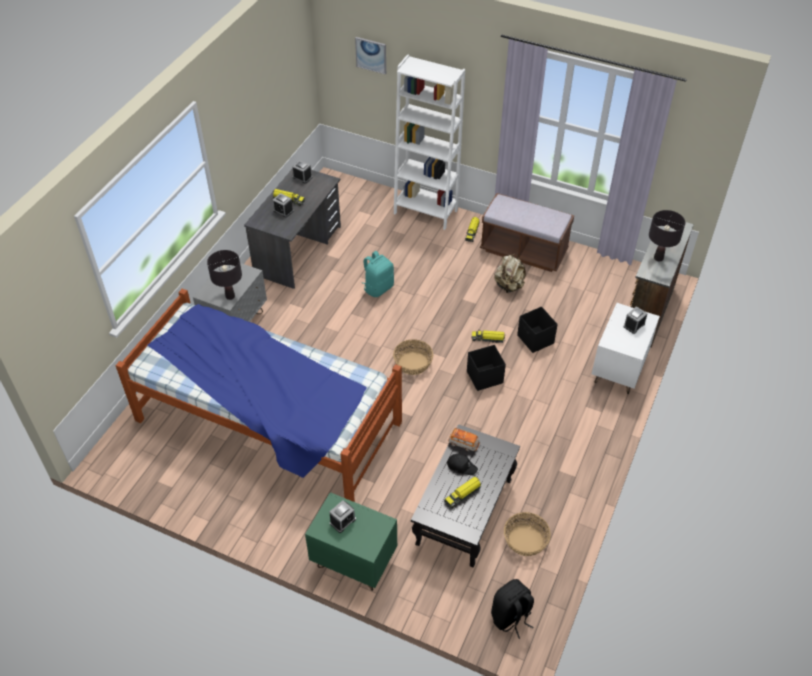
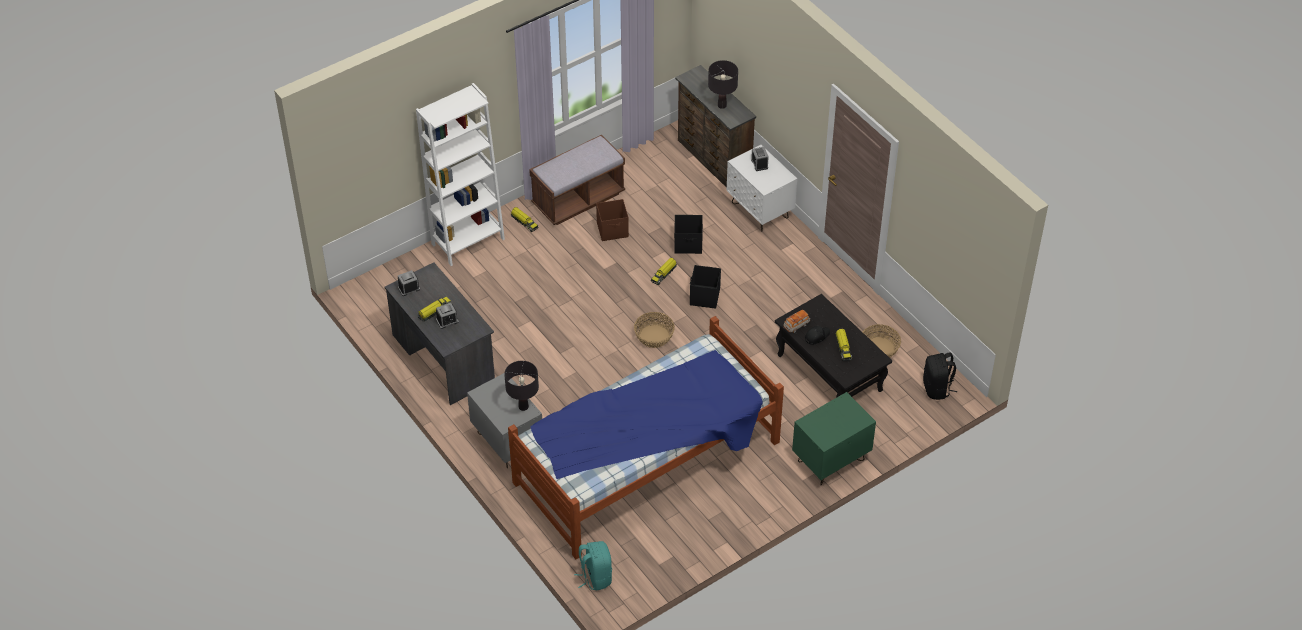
camera: 60 degrees left, 0 degrees up
alarm clock [329,500,356,533] -> none
picture [355,37,386,74] -> none
turquoise backpack [362,251,394,297] -> turquoise backpack moved to [574,541,612,590]
beige backpack [494,254,526,293] -> brown storage box [596,199,629,241]

